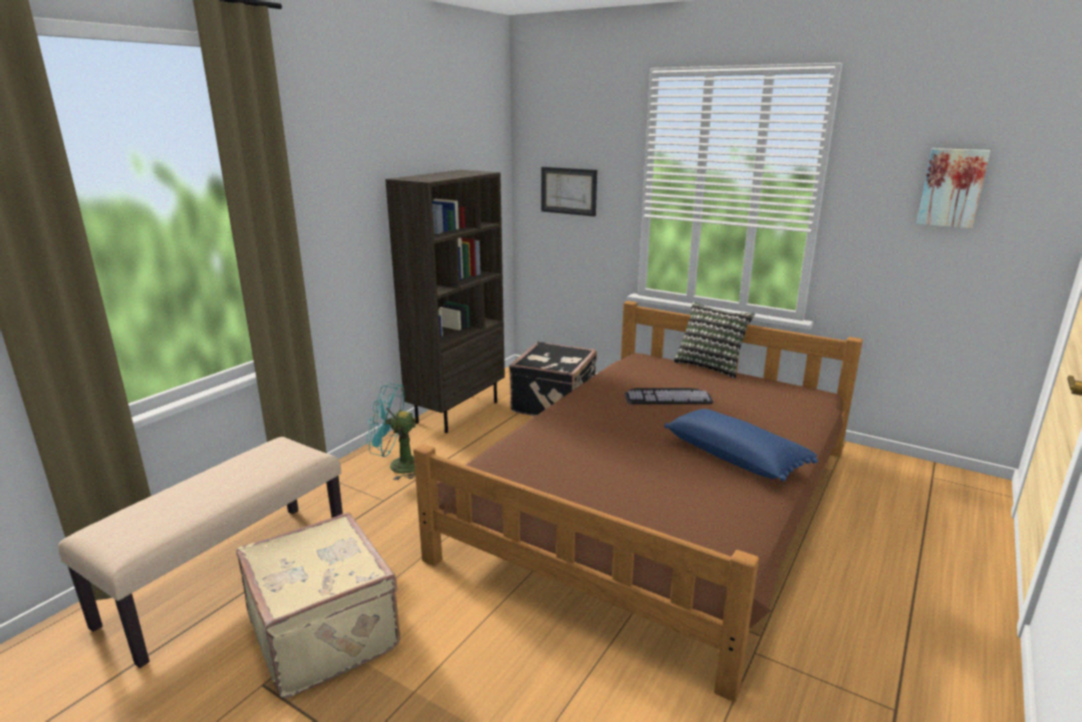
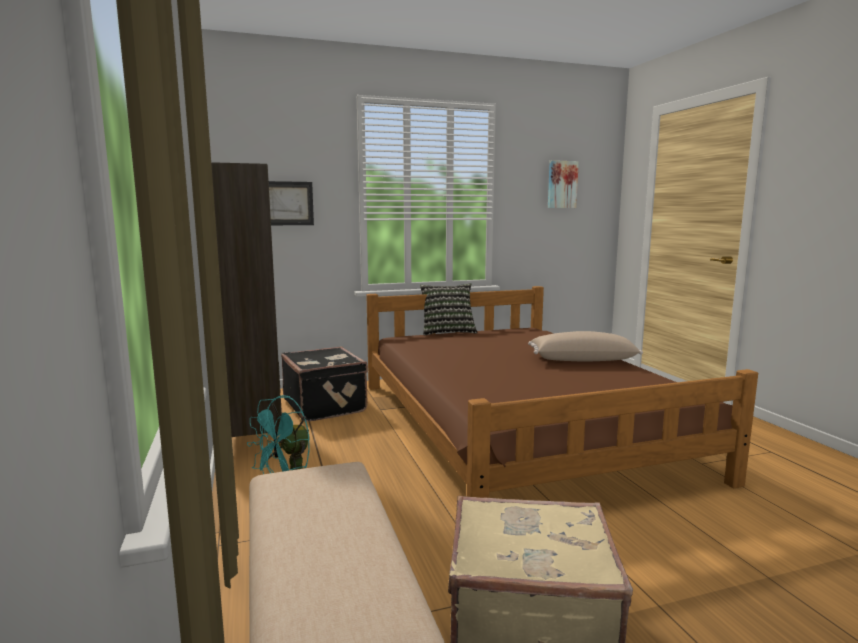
camera: 50 degrees left, 10 degrees down
keyboard [625,388,713,404] -> none
blue pillow [664,409,818,481] -> beige pillow [528,331,643,362]

